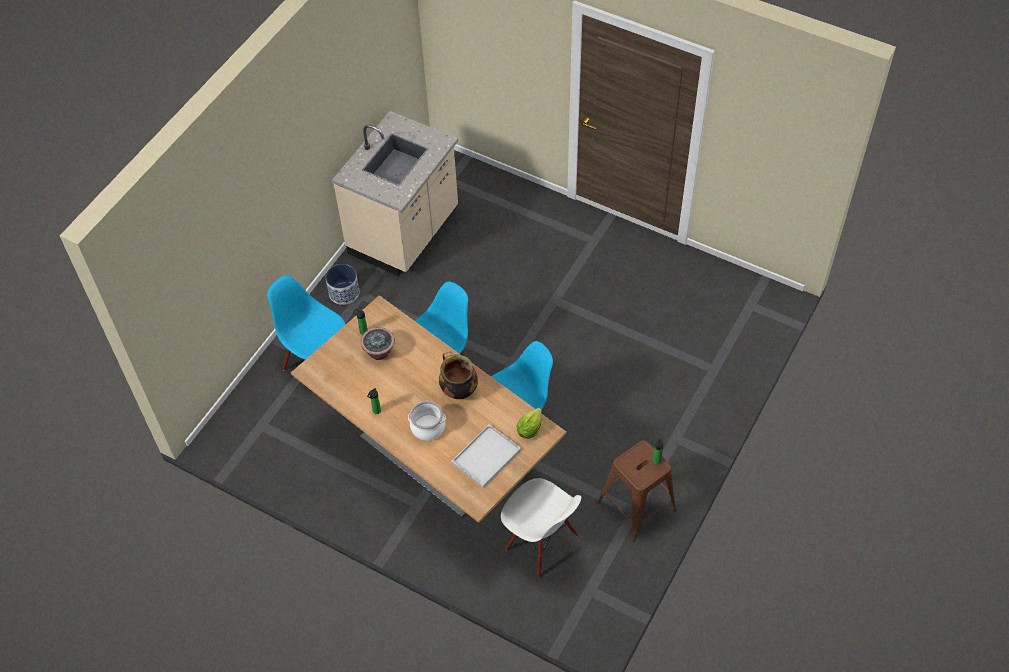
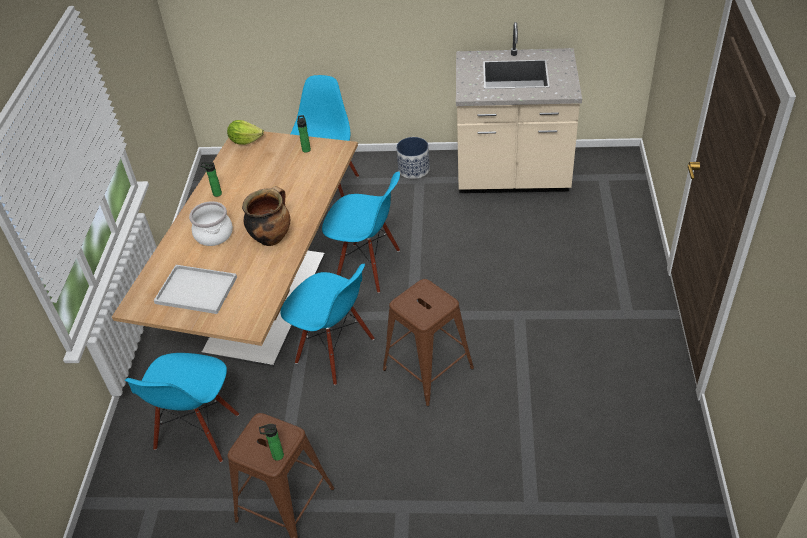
camera: 65 degrees right, 10 degrees down
potted plant [361,327,395,360] -> none
white chair [501,478,581,578] -> blue chair [125,353,239,462]
lettuce [517,408,542,439] -> lettuce moved to [227,120,264,145]
none -> brown stool [383,279,474,406]

